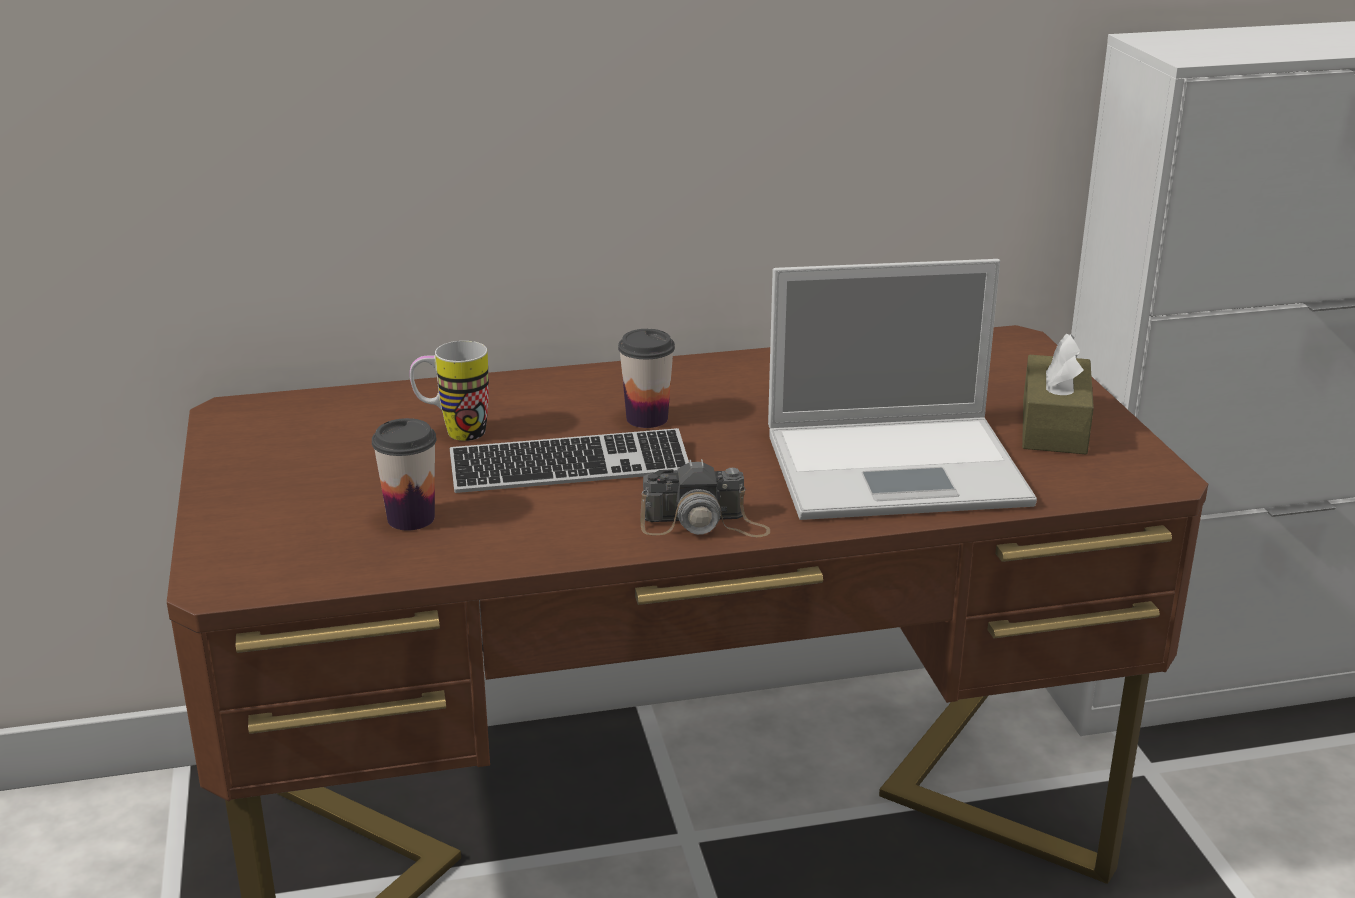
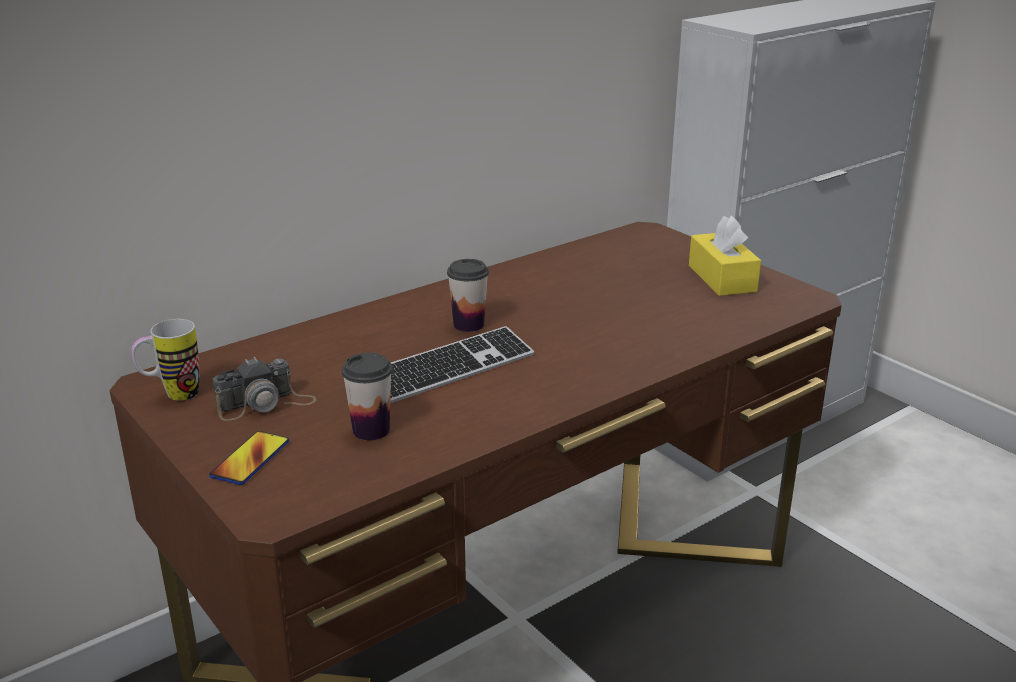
camera: 25 degrees left, 0 degrees up
mug [410,341,489,441] -> mug moved to [131,319,199,401]
camera [640,459,770,537] -> camera moved to [212,357,316,421]
laptop [768,259,1037,520] -> none
brown tissue box [1022,333,1094,454] -> yellow tissue box [689,216,761,296]
none -> phone [209,431,289,485]

